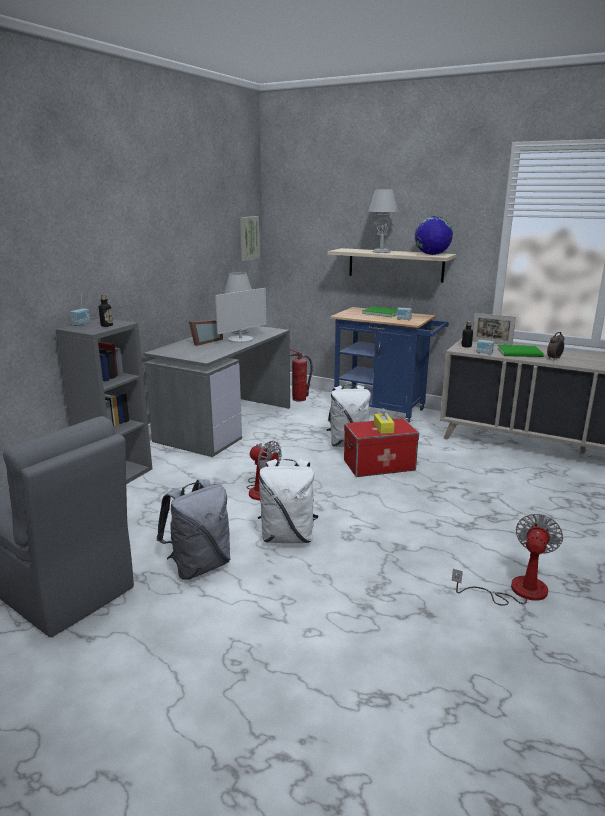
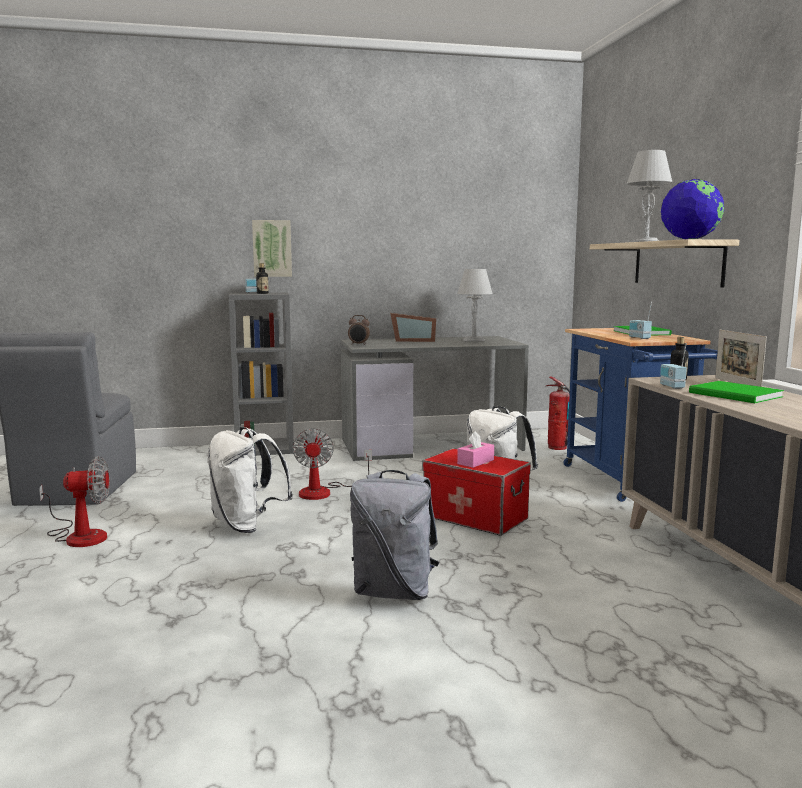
camera: 50 degrees right, 10 degrees down
grey backpack [157,479,231,580] -> grey backpack moved to [350,470,439,600]
monitor [215,288,266,343] -> none
picture [240,216,260,261] -> picture moved to [252,220,292,277]
yellow tissue box [374,408,394,434] -> pink tissue box [457,431,494,468]
fan [452,514,563,606] -> fan moved to [39,456,110,547]
alarm clock [547,332,565,361] -> alarm clock moved to [348,315,370,345]

